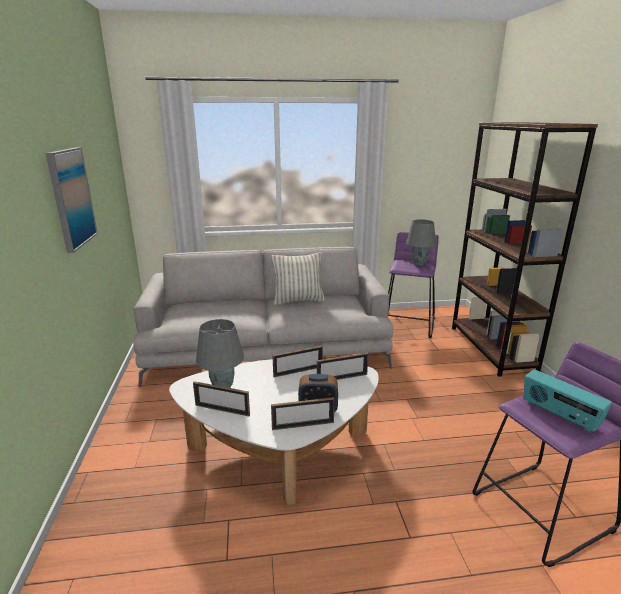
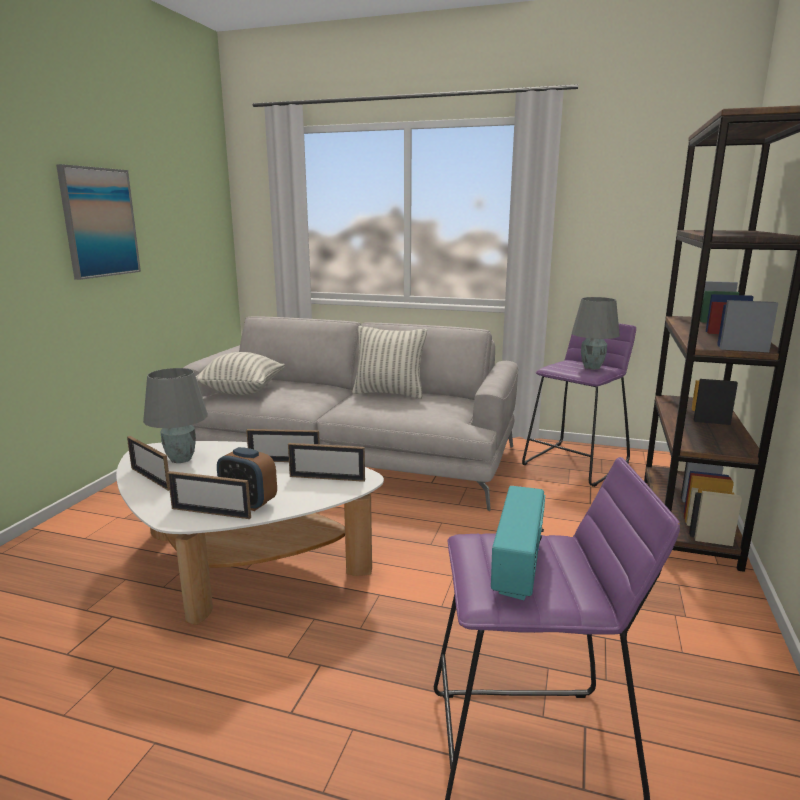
camera: 25 degrees right, 5 degrees down
radio [523,369,612,433] -> radio turned 150 degrees counterclockwise [491,486,545,600]
none -> pillow [196,352,285,395]

